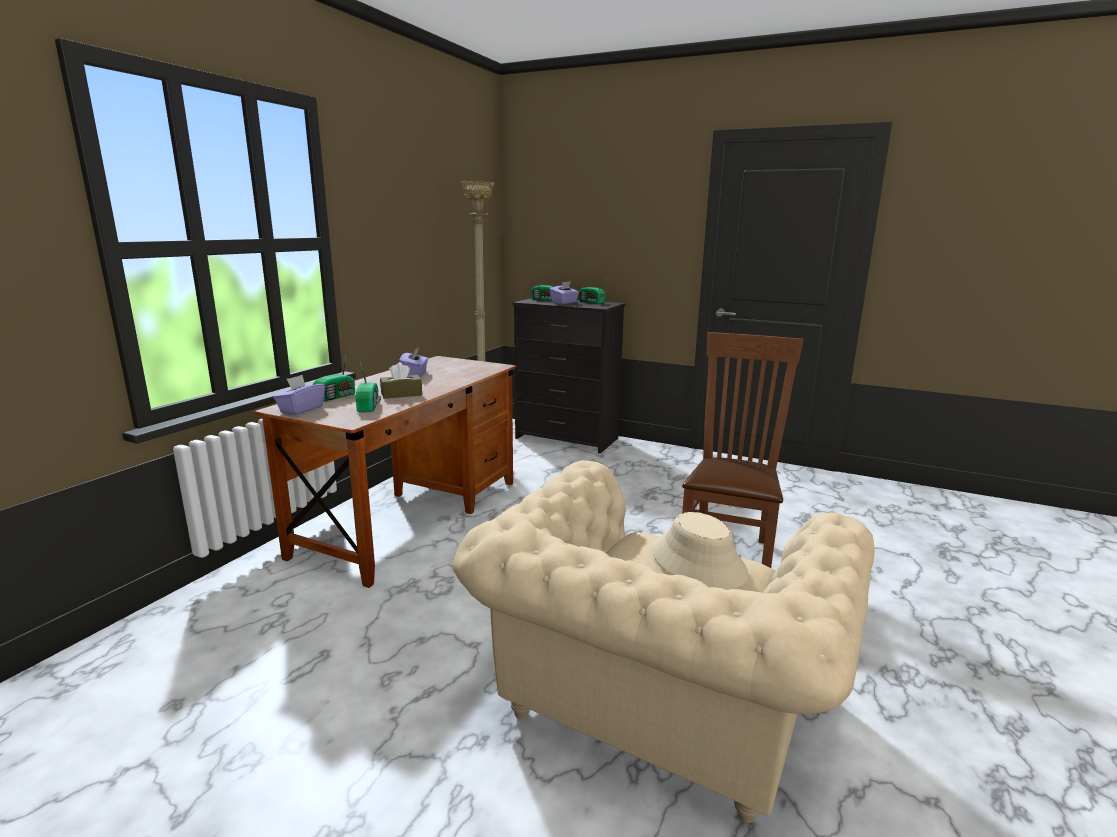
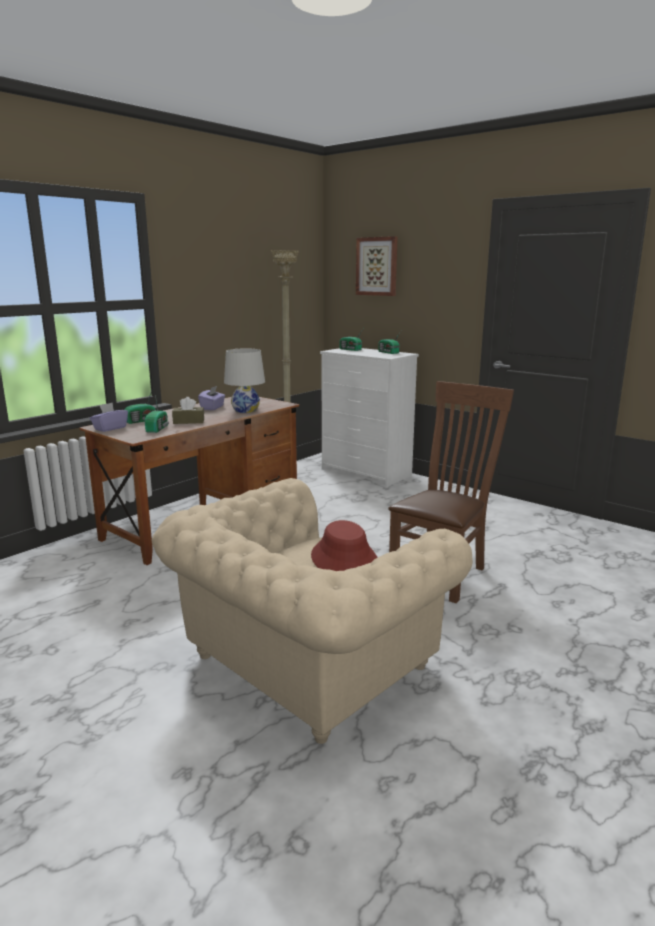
camera: 15 degrees right, 0 degrees up
black dresser [513,298,625,454] -> white dresser [320,348,419,487]
purple tissue box [550,281,579,304] -> none
beige hat [652,512,749,590] -> red hat [311,520,378,571]
none -> white table lamp [224,348,265,413]
none -> picture [356,236,398,296]

